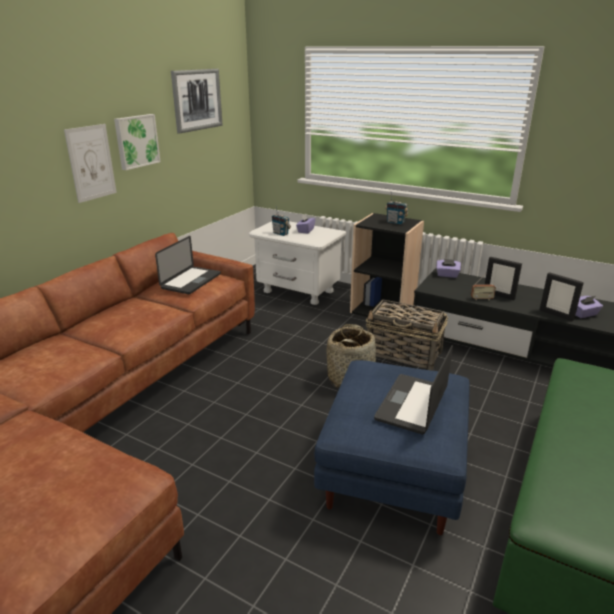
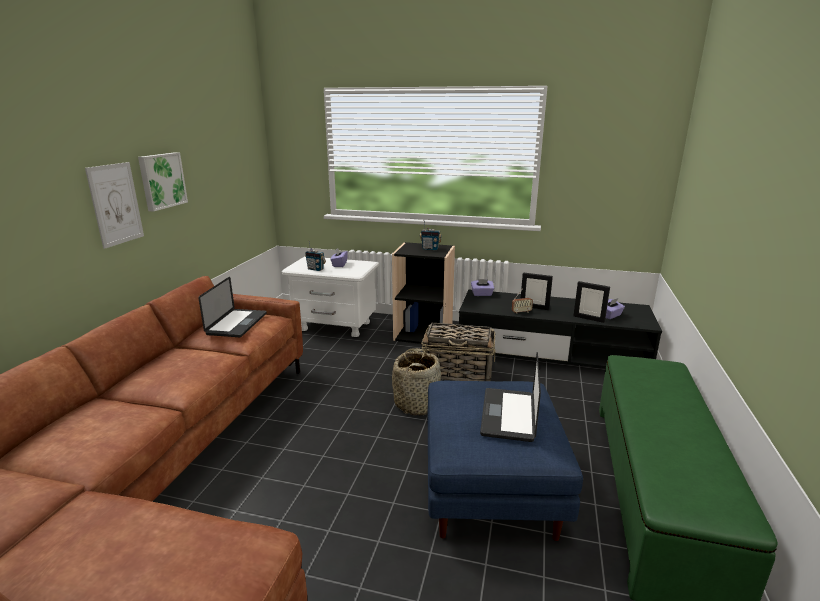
camera: 15 degrees left, 5 degrees down
picture [171,69,223,134] -> none

